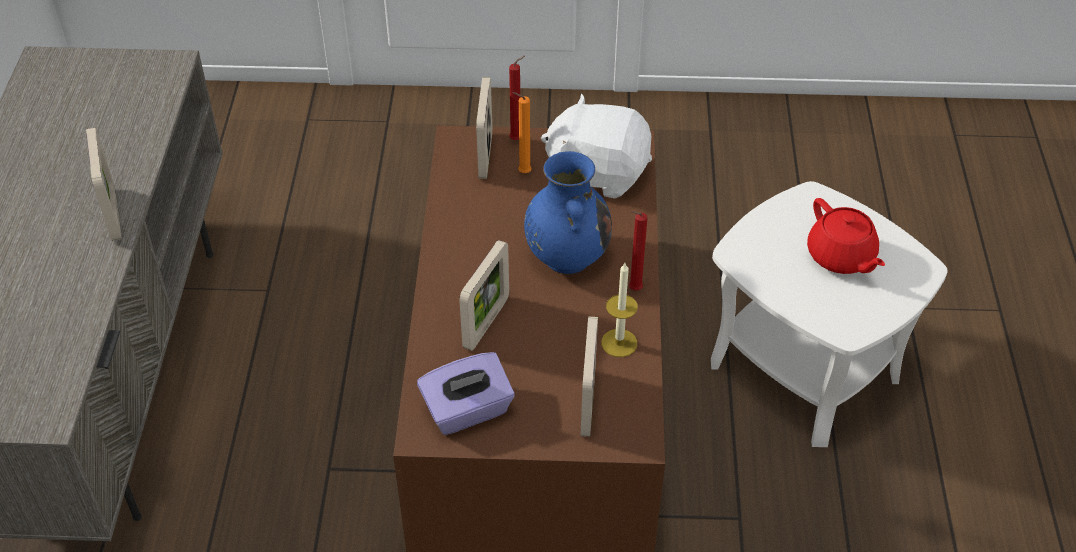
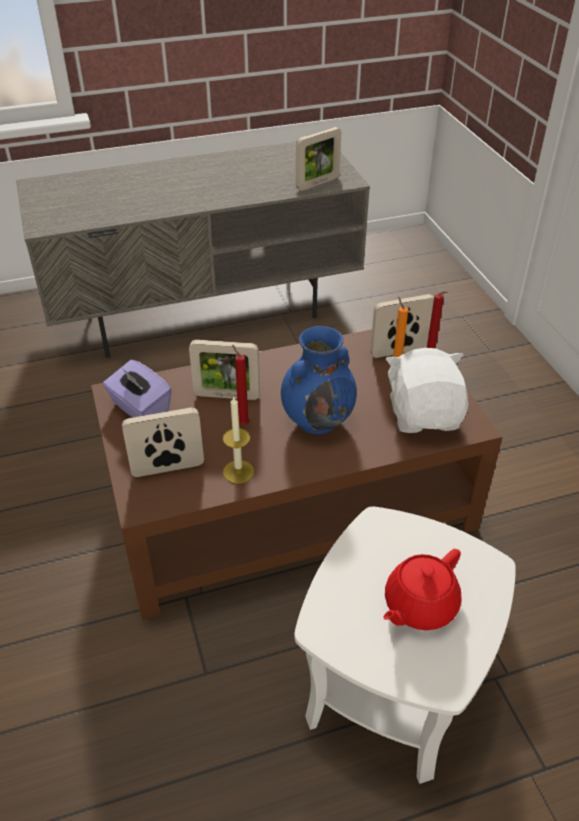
camera: 70 degrees right, 5 degrees down
picture frame [86,128,122,241] -> picture frame moved to [296,127,341,191]
red candle [629,211,648,291] -> red candle moved to [232,344,249,425]

